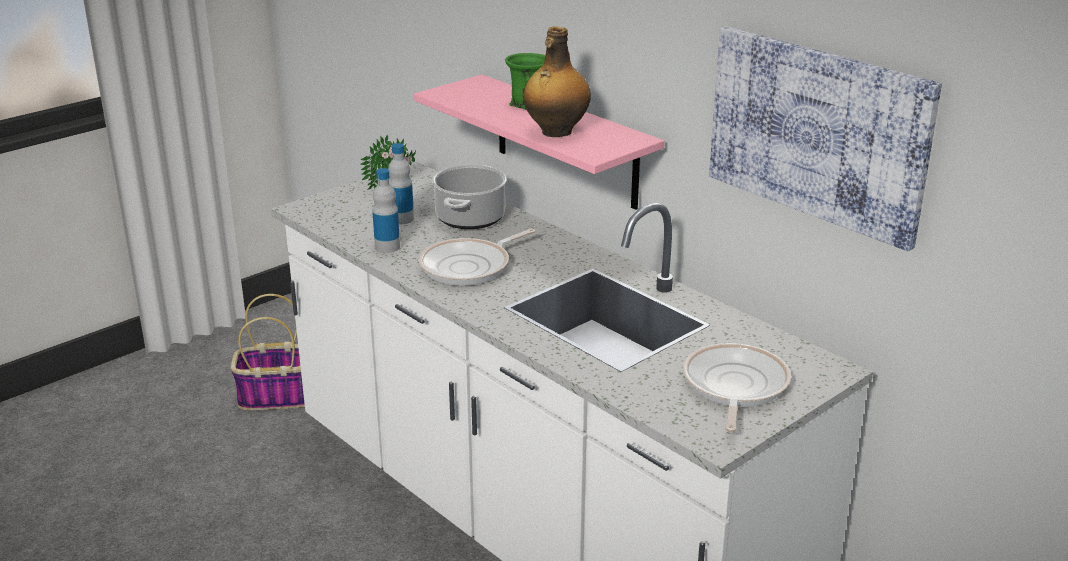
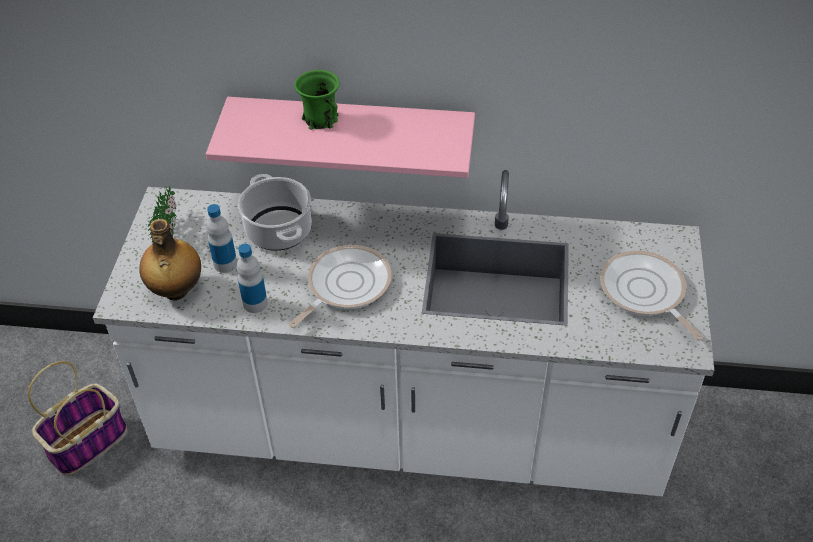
camera: 40 degrees left, 20 degrees up
frying pan [418,229,535,286] -> frying pan turned 150 degrees counterclockwise [289,245,392,328]
bottle [524,26,591,137] -> bottle moved to [139,219,201,300]
picture [709,26,942,251] -> none

